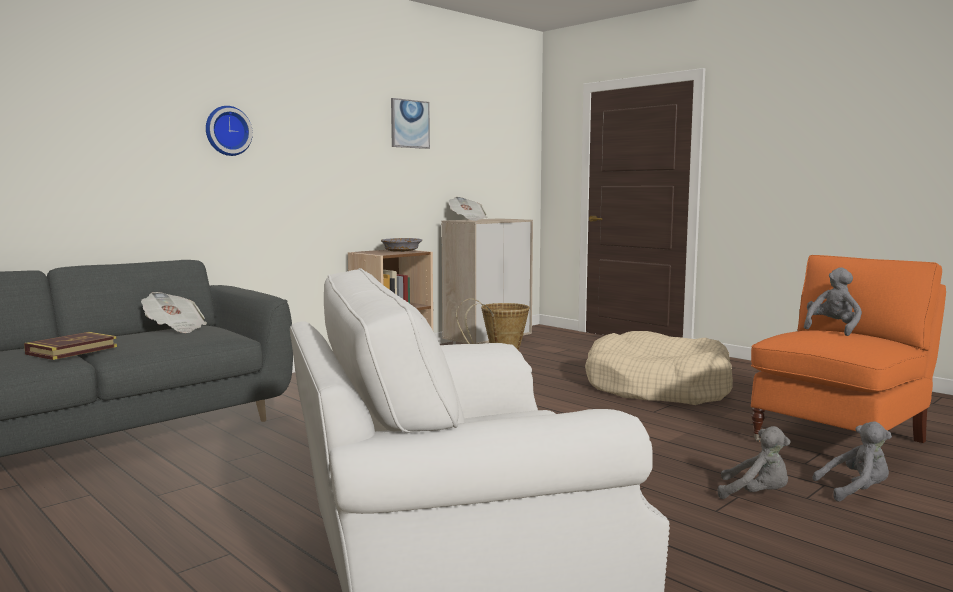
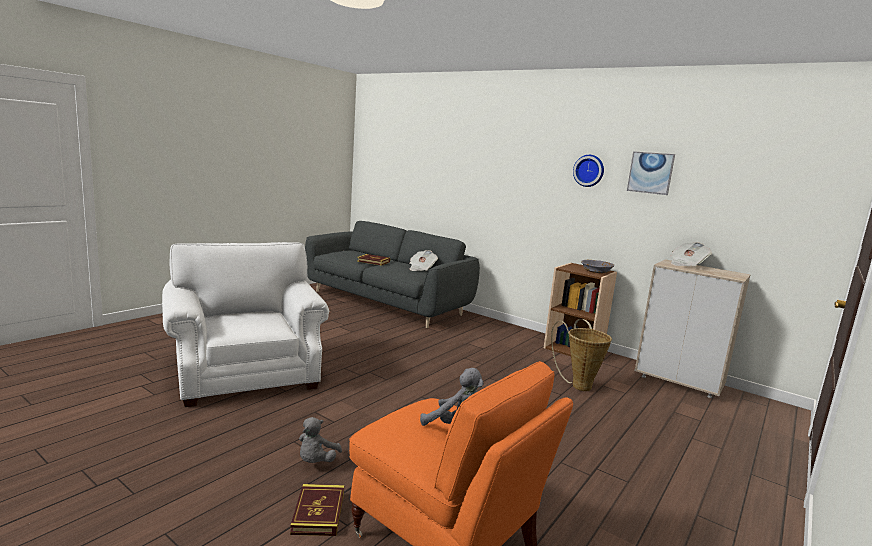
camera: 80 degrees right, 5 degrees up
wall clock [206,106,253,156] -> wall clock moved to [573,155,604,187]
beige dog bed [585,331,733,405] -> none
grey plush toy [812,421,892,501] -> book [290,484,344,536]

